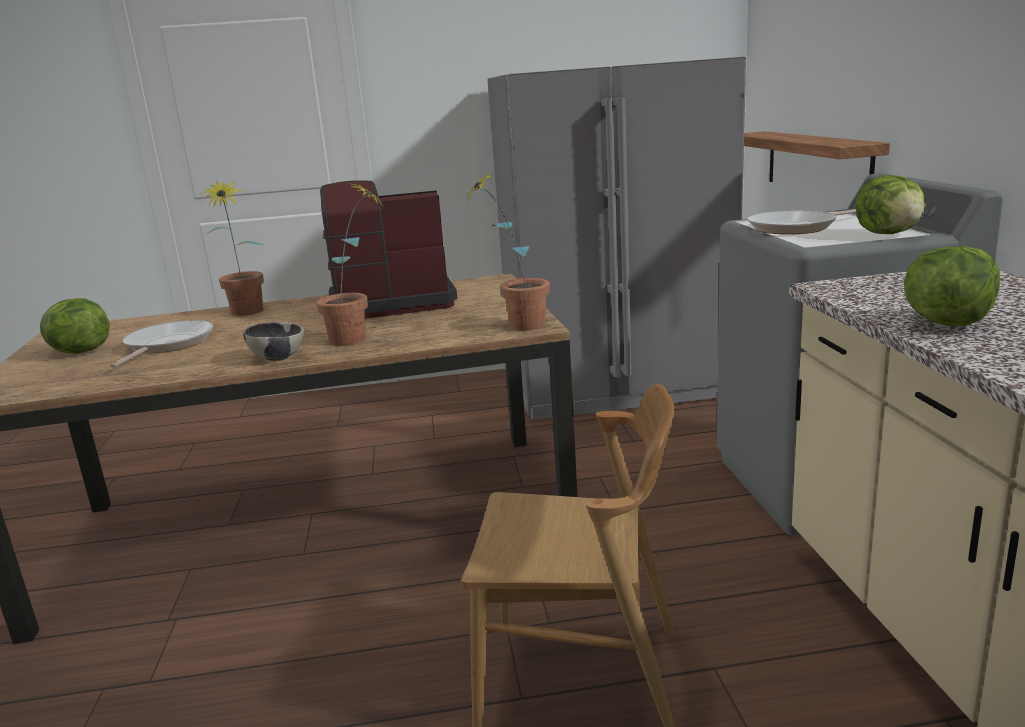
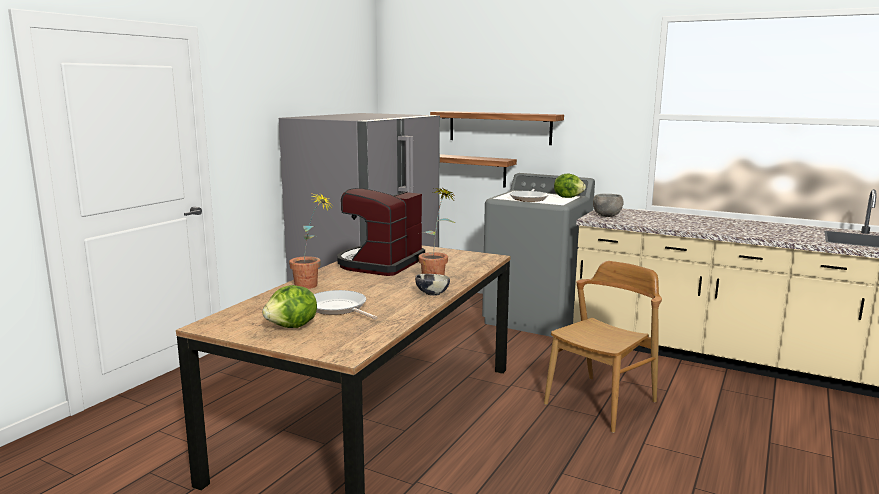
camera: 55 degrees left, 5 degrees down
potted plant [462,172,550,330] -> none
lettuce [904,246,1000,326] -> none
none -> shelf [430,111,564,145]
none -> grey bowl [593,194,624,217]

